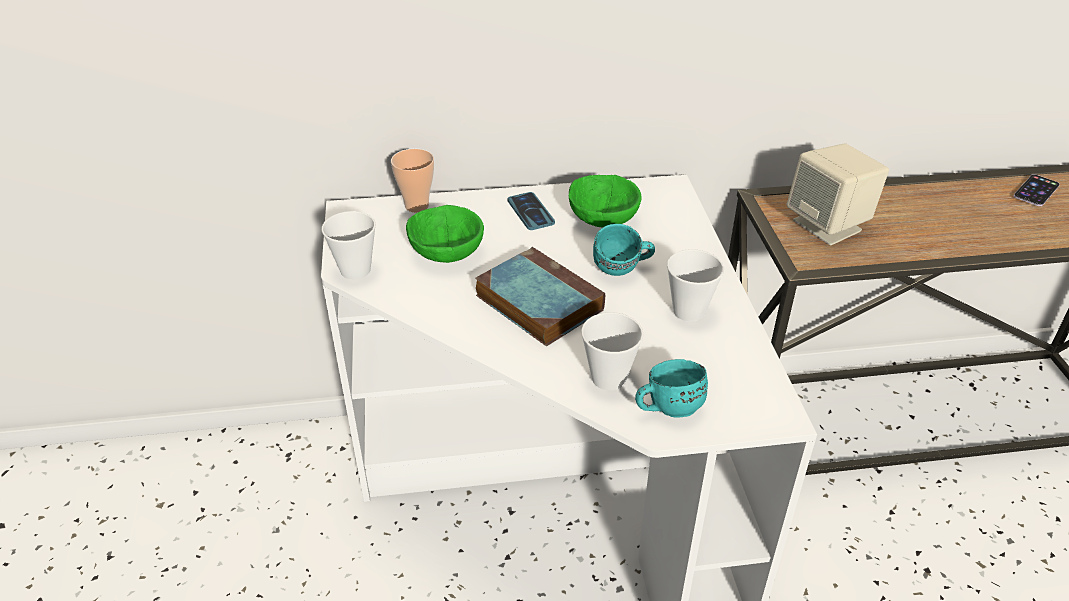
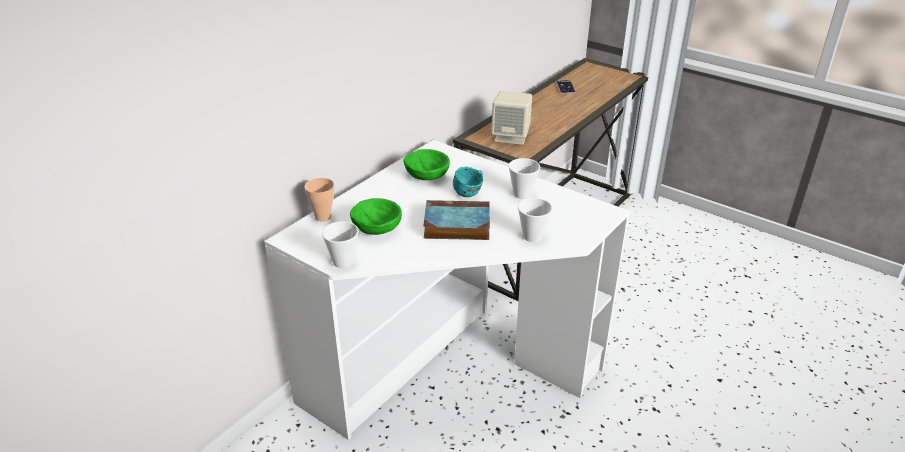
camera: 45 degrees left, 5 degrees down
phone [508,192,555,230] -> none
turquoise mug [635,359,708,417] -> none

